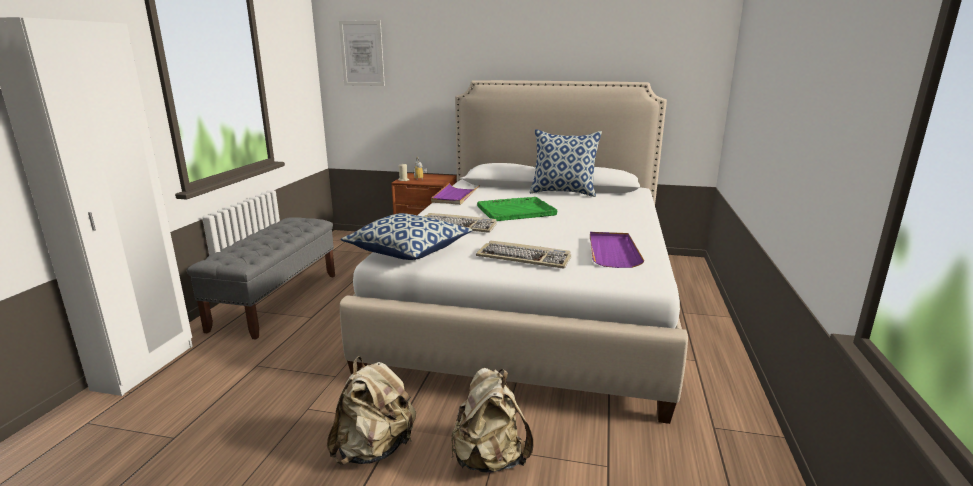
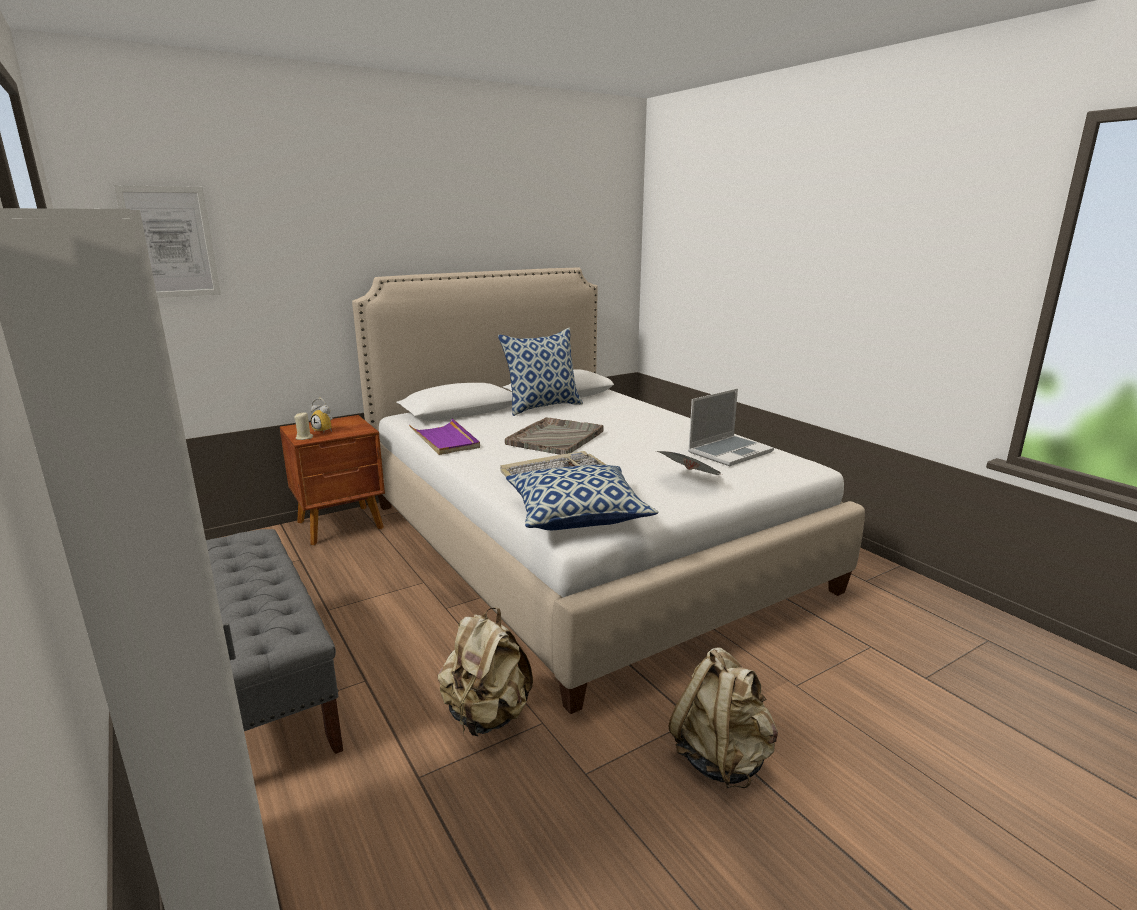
camera: 45 degrees left, 0 degrees up
beige backpack [451,368,533,473] -> beige backpack moved to [438,607,533,737]
keyboard [476,241,572,269] -> newspaper [656,451,721,475]
green tray [477,197,557,221] -> grey tray [505,417,604,455]
purple tray [590,232,645,268] -> laptop [688,388,774,466]

